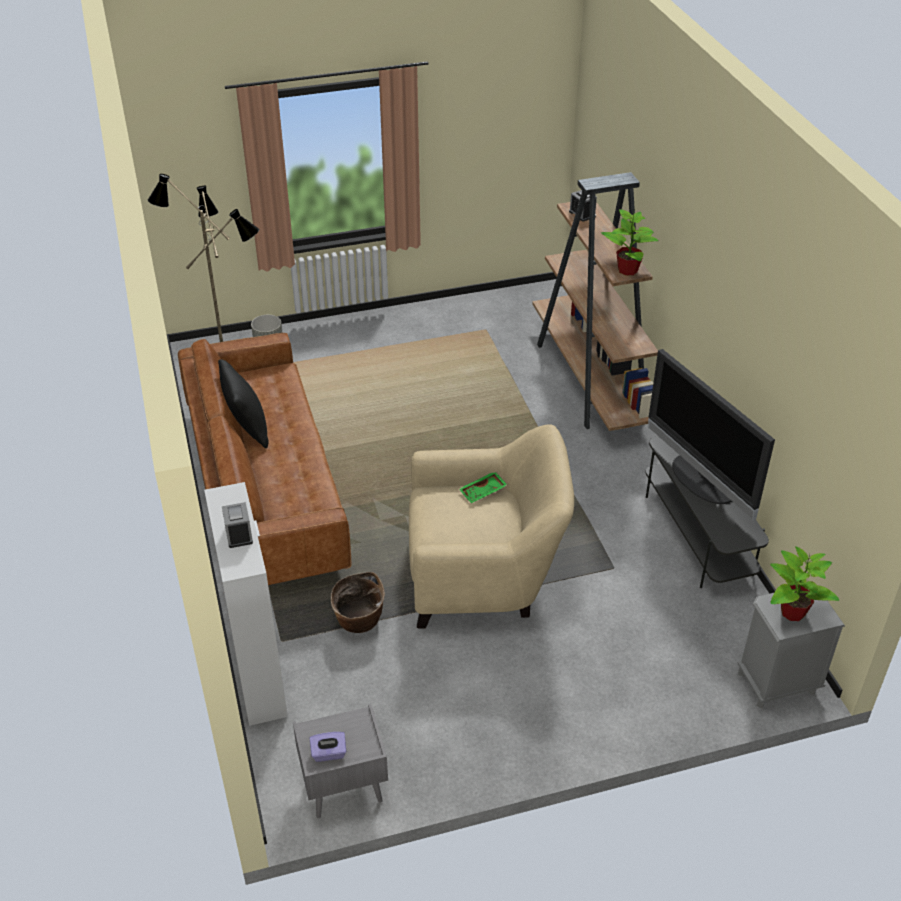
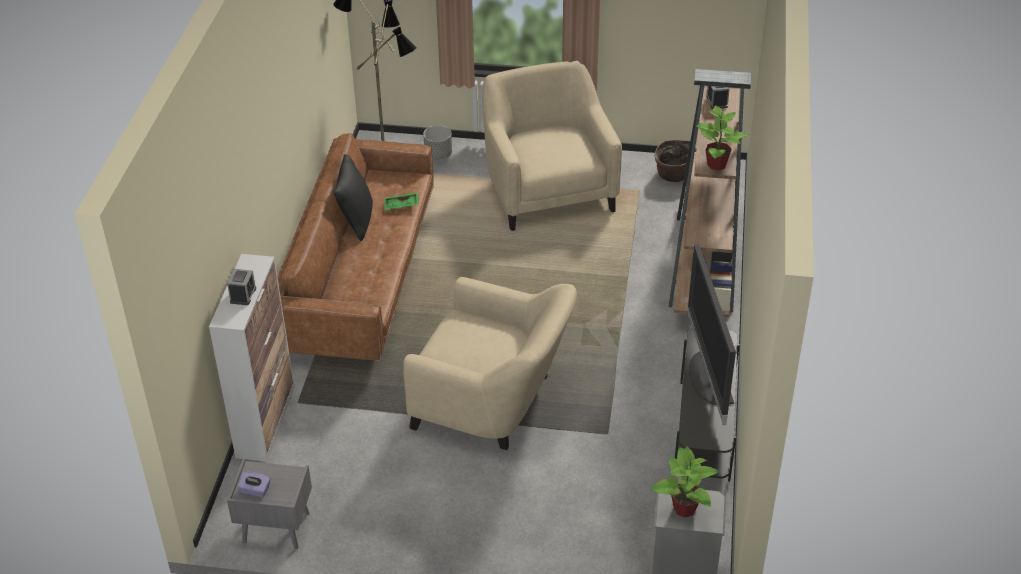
camera: 25 degrees right, 0 degrees up
basket [331,572,385,633] -> basket moved to [655,140,690,182]
green tray [459,473,507,503] -> green tray moved to [384,192,419,210]
none -> beige armchair [482,61,622,231]

